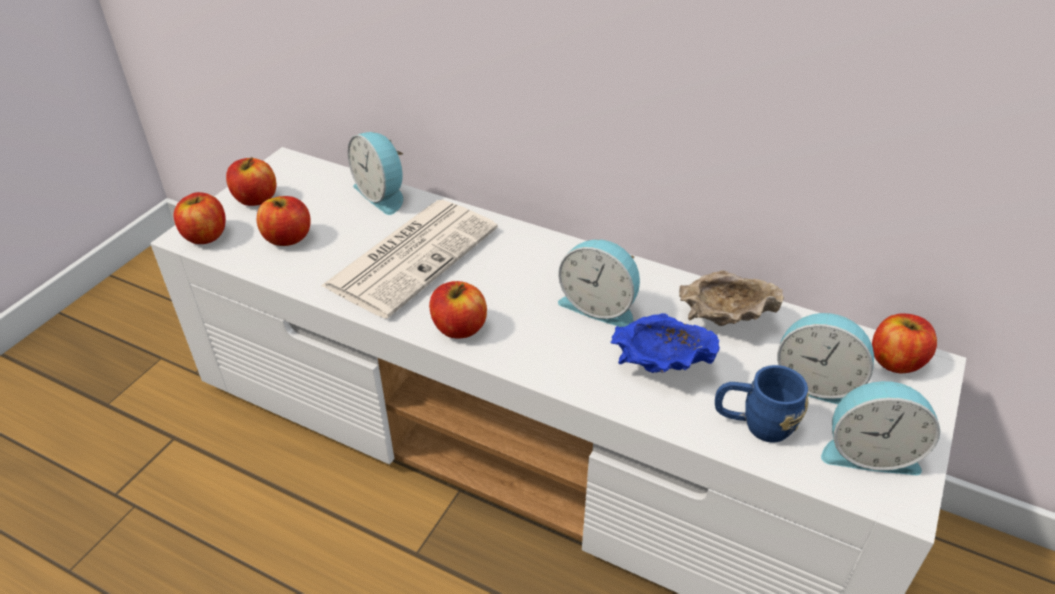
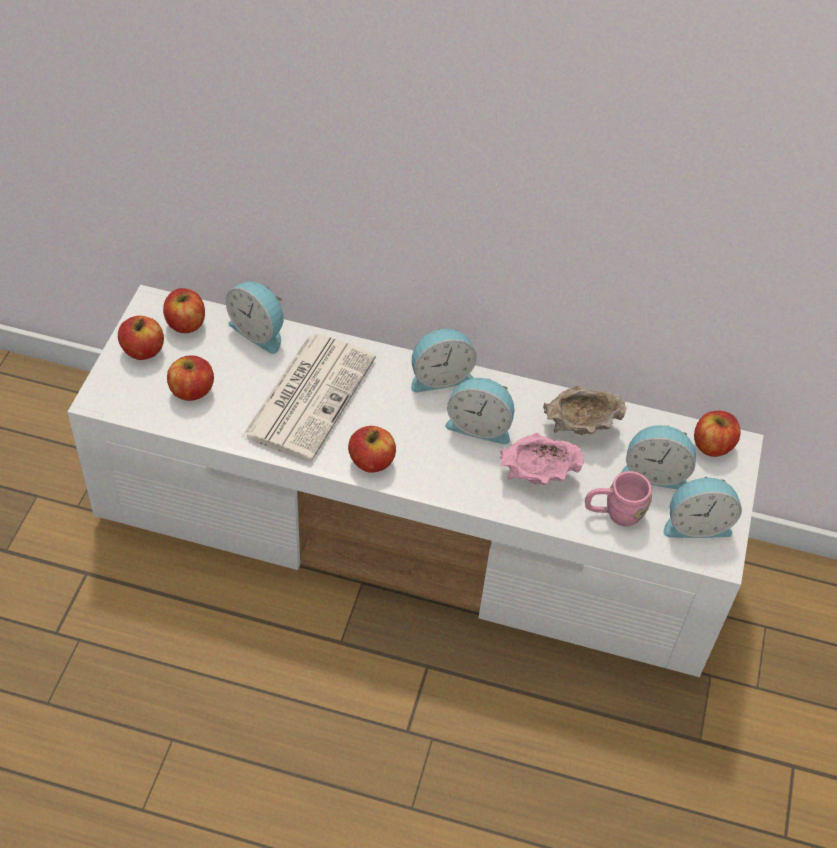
camera: 15 degrees left, 10 degrees up
apple [173,192,226,244] -> apple moved to [163,288,205,333]
blue bowl [611,313,720,373] -> pink bowl [500,433,584,485]
blue mug [715,365,809,443] -> pink mug [585,471,652,526]
none -> alarm clock [411,329,477,393]

